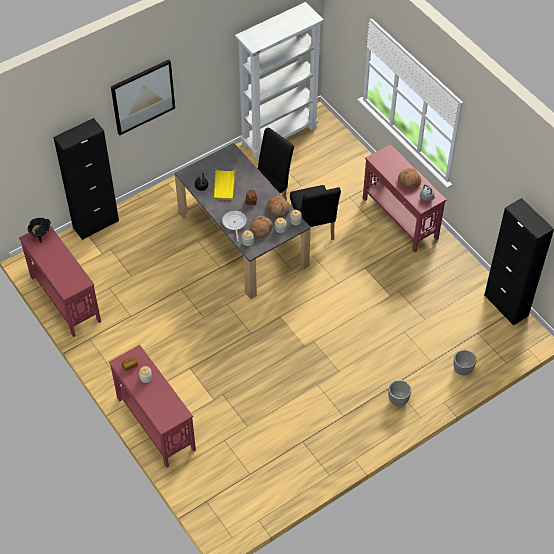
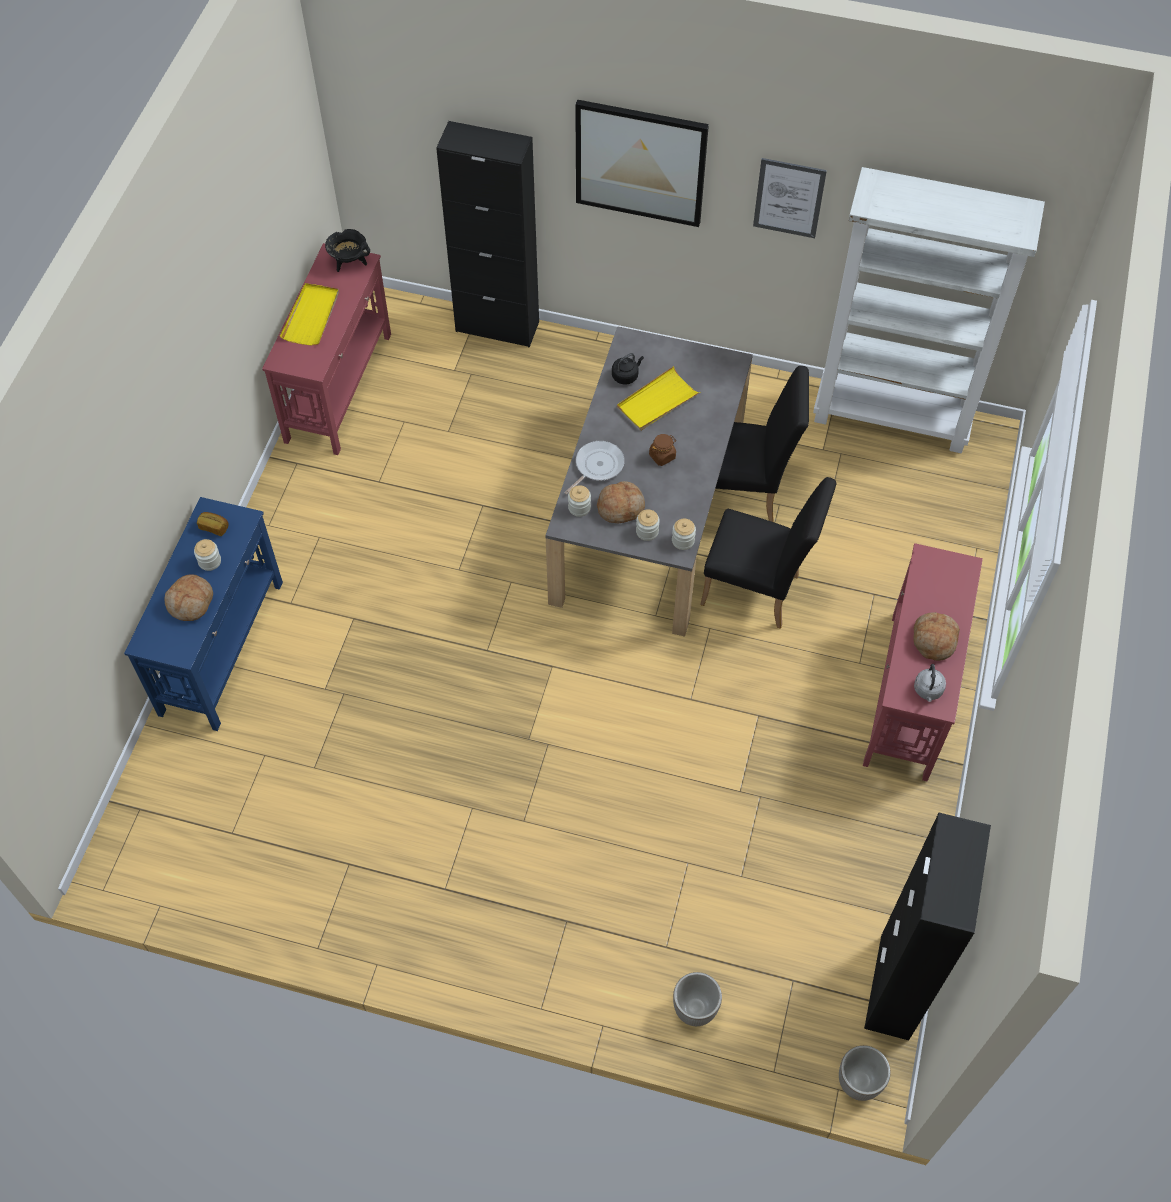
camera: 50 degrees right, 5 degrees up
red console table [109,345,196,468] -> blue console table [124,497,283,731]
bread [267,196,290,217] -> bread moved to [164,574,213,621]
black chair [290,185,341,240] -> black chair turned 105 degrees counterclockwise [700,477,837,629]
planter [388,380,411,406] -> planter moved to [839,1045,891,1101]
none -> yellow tray [280,283,339,346]
none -> picture [753,158,827,238]

